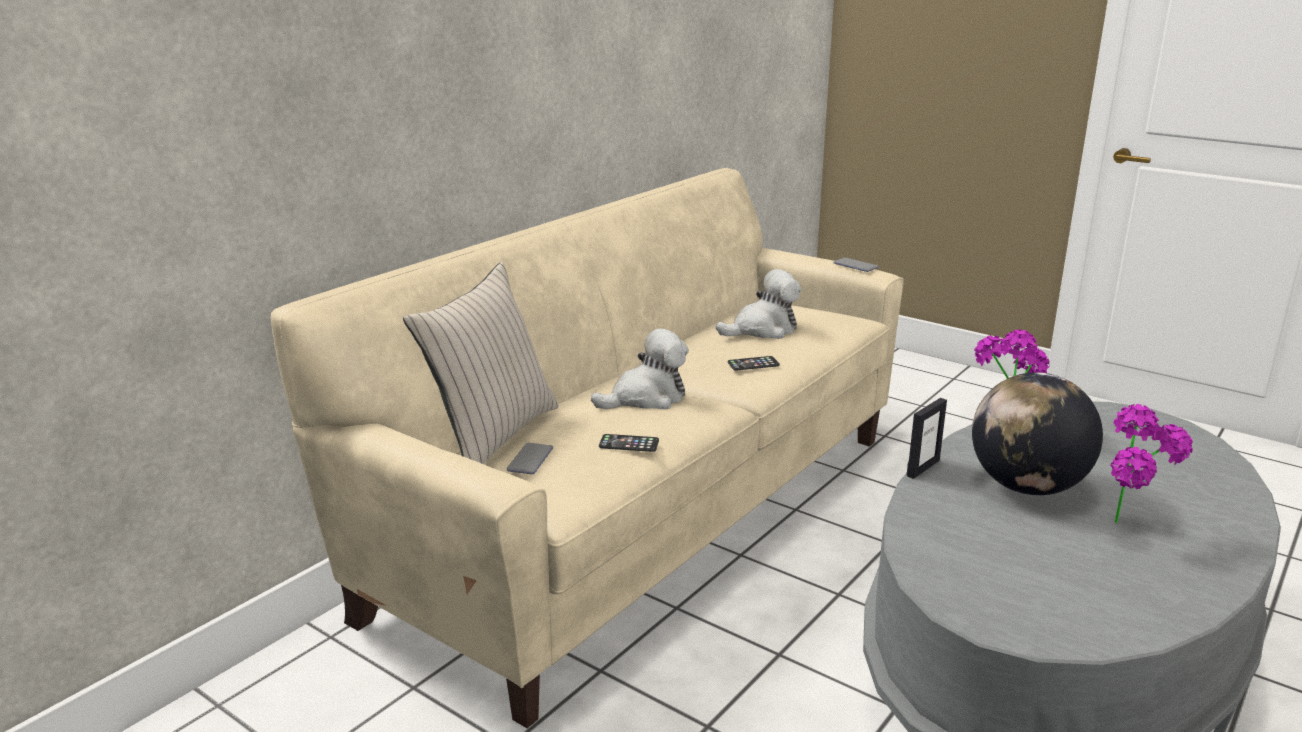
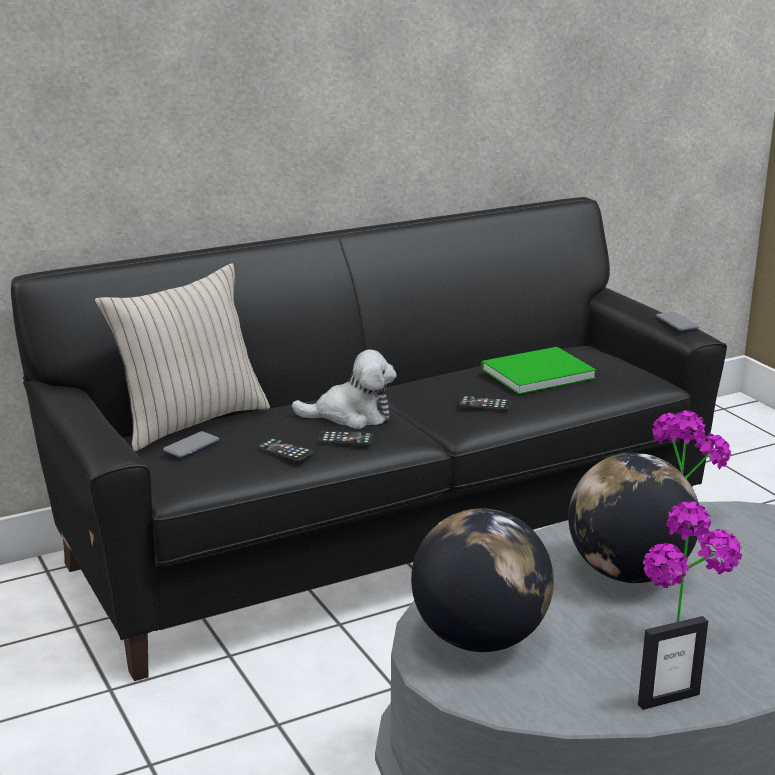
camera: 25 degrees right, 0 degrees up
beige sofa [271,168,904,728] -> black sofa [11,197,727,681]
plush toy [716,269,801,339] -> green book [481,347,596,394]
picture frame [907,398,947,479] -> picture frame moved to [638,616,708,710]
none -> phone [317,430,373,445]
none -> globe [411,509,554,652]

